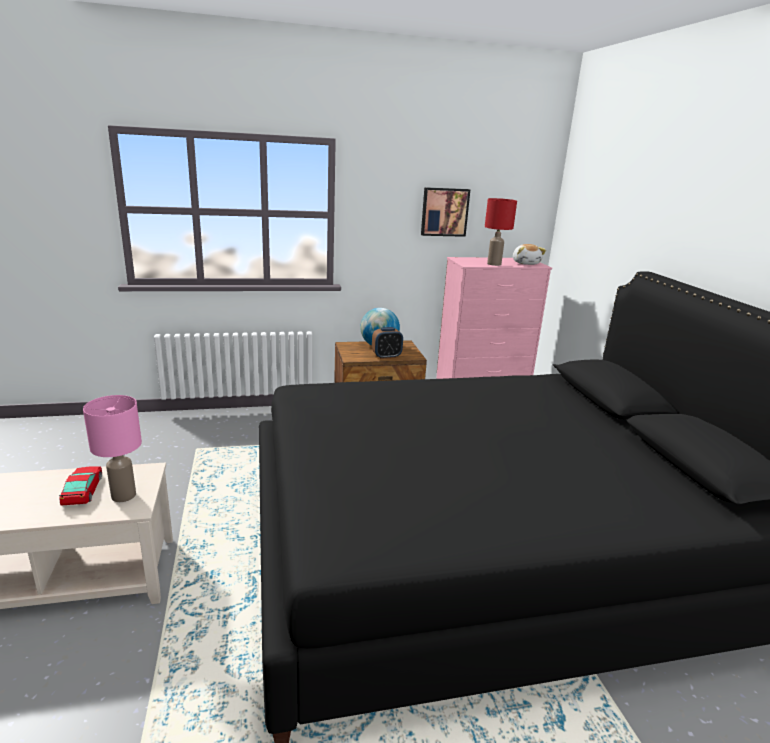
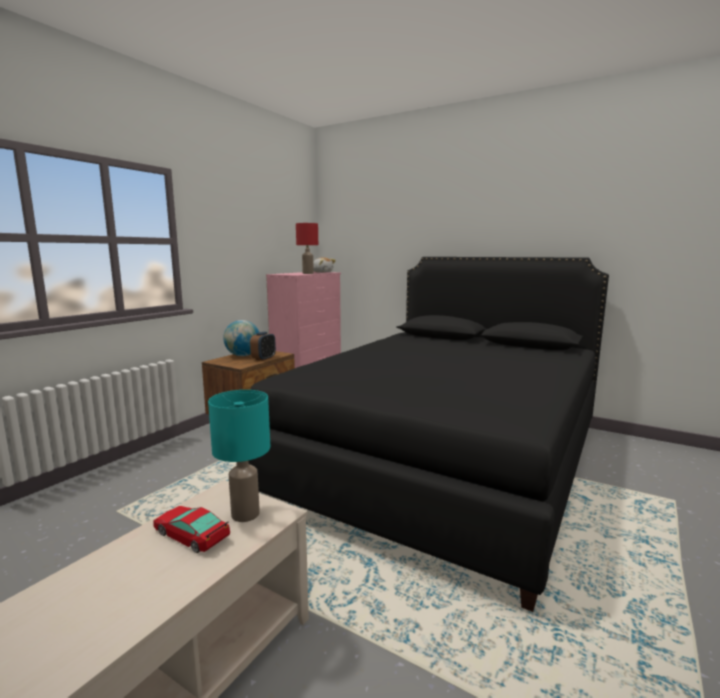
camera: 45 degrees left, 10 degrees down
pink table lamp [83,395,142,502] -> turquoise table lamp [208,390,270,522]
picture [421,187,470,237] -> none

